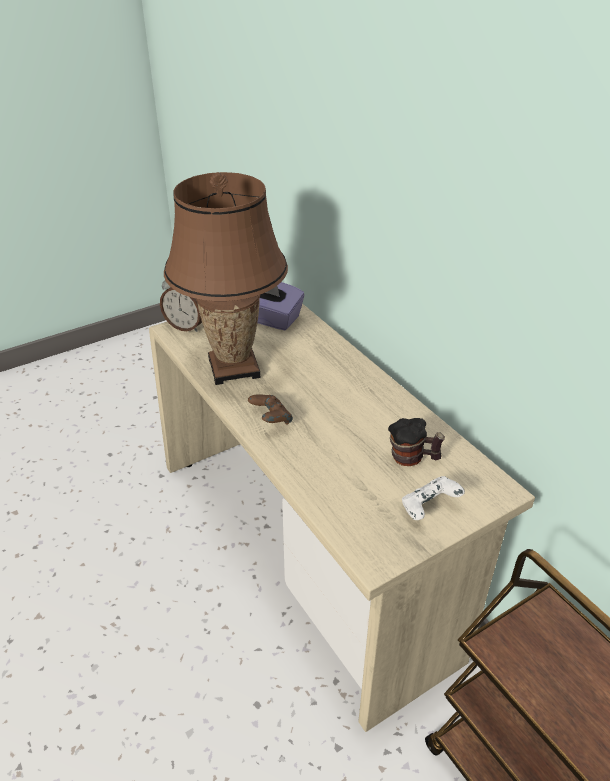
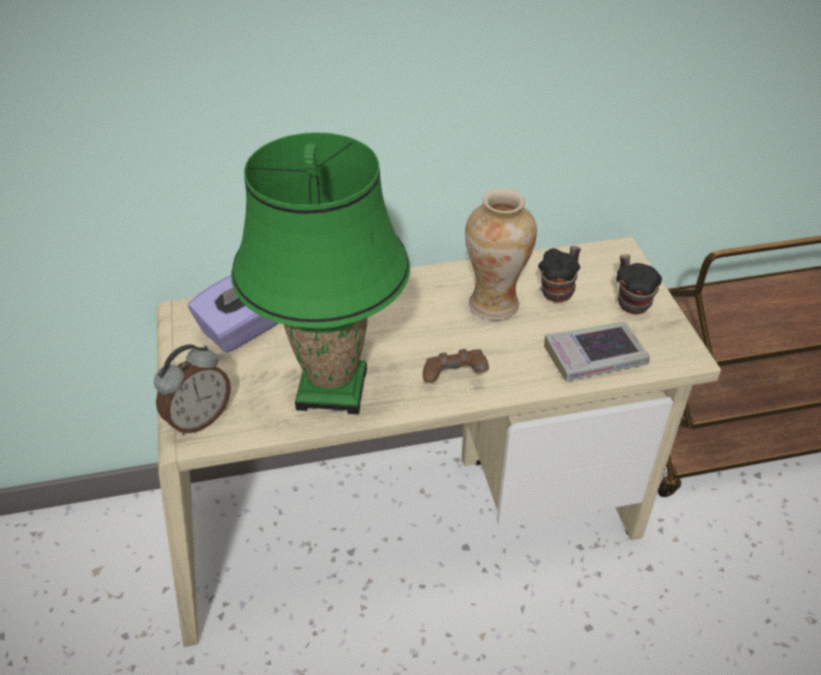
camera: 70 degrees left, 5 degrees up
brown table lamp [164,172,288,385] -> green table lamp [231,133,410,415]
white game controller [402,476,465,520] -> mug [616,254,662,315]
none -> vase [465,188,537,320]
none -> book [544,322,650,381]

